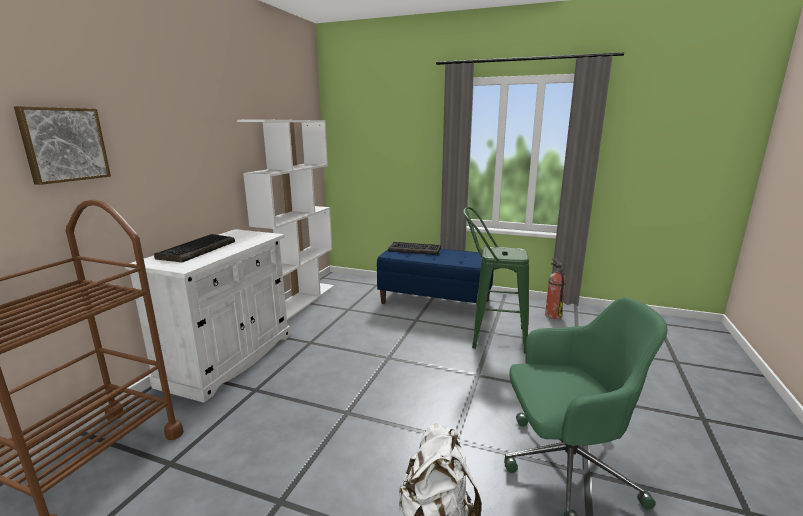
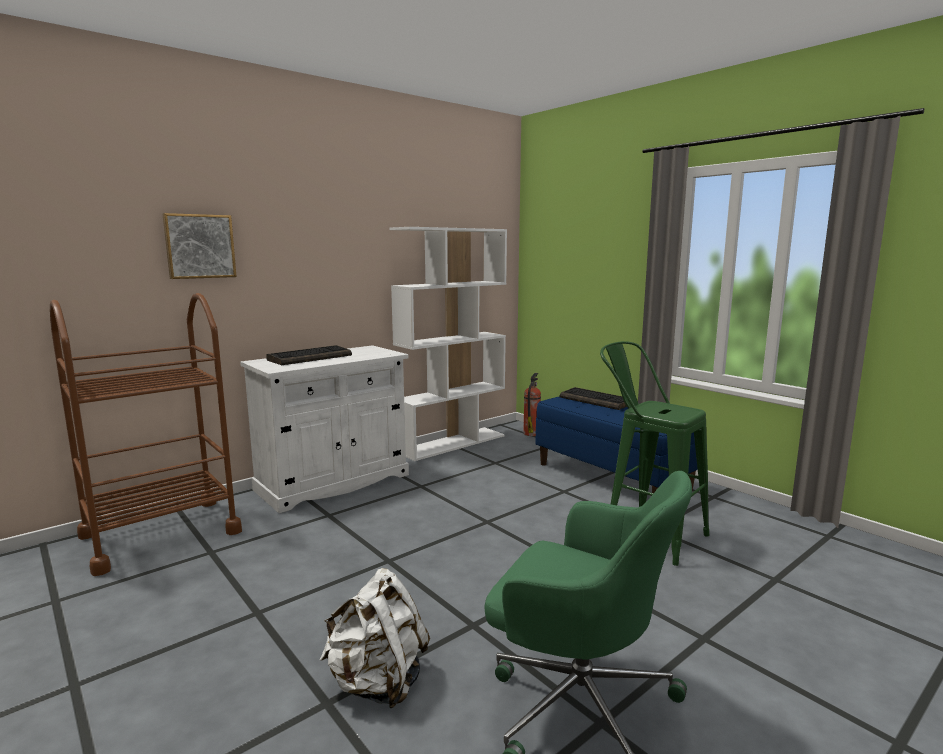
camera: 30 degrees right, 5 degrees down
fire extinguisher [545,258,566,319] -> fire extinguisher moved to [523,373,541,436]

